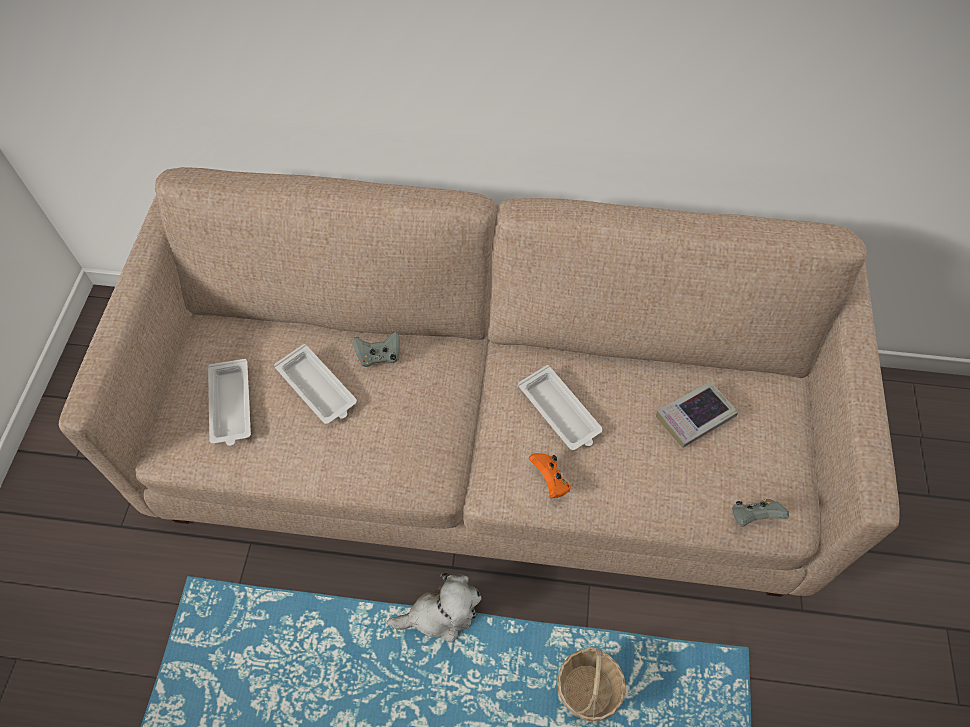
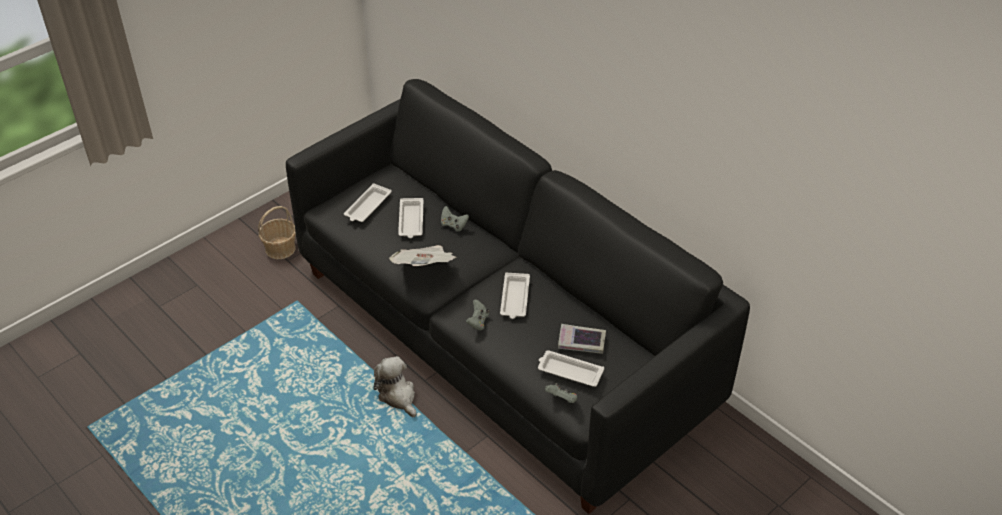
camera: 40 degrees right, 15 degrees down
beige sofa [59,167,900,597] -> black sofa [286,79,750,514]
plush toy [387,573,481,643] -> plush toy turned 150 degrees counterclockwise [373,356,416,417]
orange game controller [529,453,571,498] -> grey game controller [466,299,489,330]
basket [557,646,626,721] -> basket moved to [258,206,296,259]
none -> newspaper [389,245,457,266]
none -> white tray [538,350,604,387]

